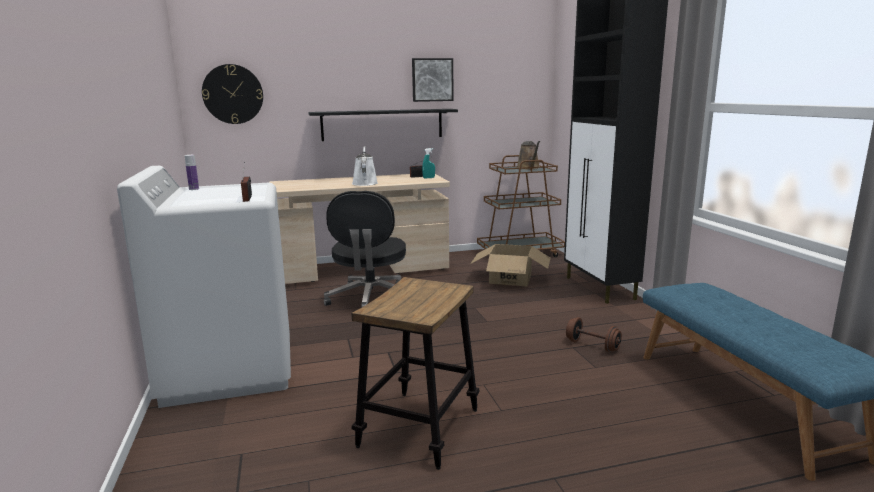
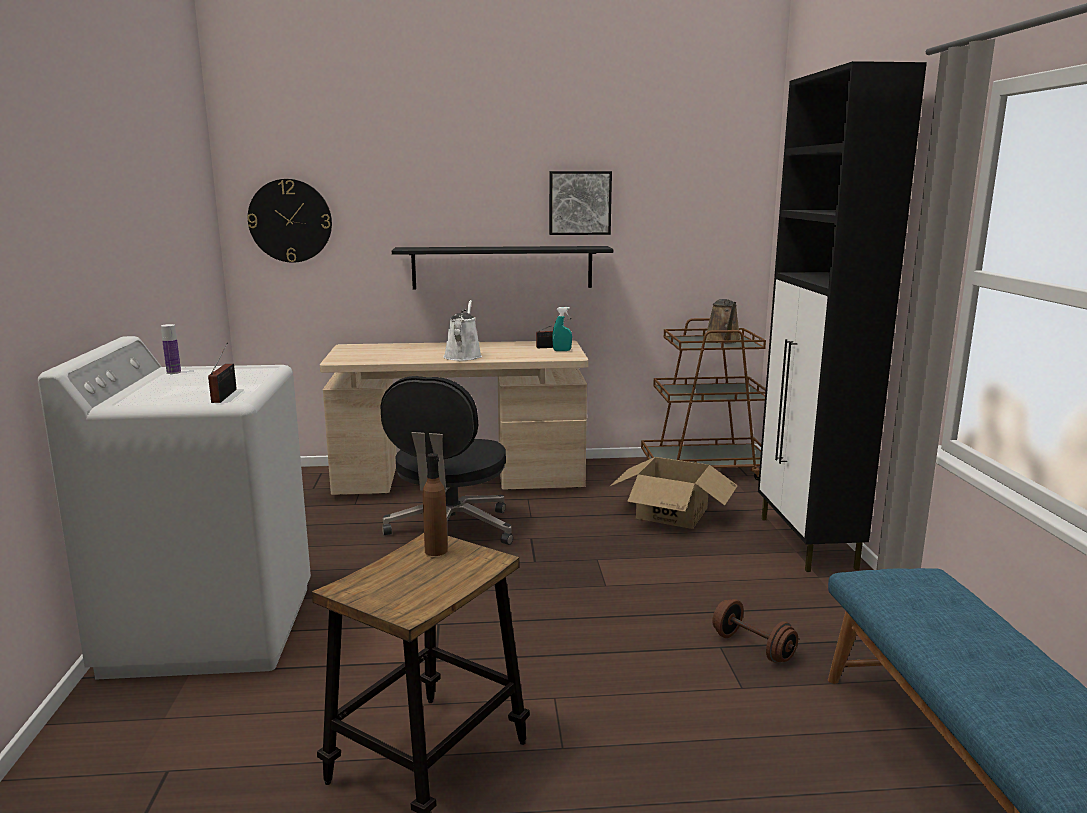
camera: 10 degrees right, 0 degrees up
none -> brown bottle [423,453,448,556]

